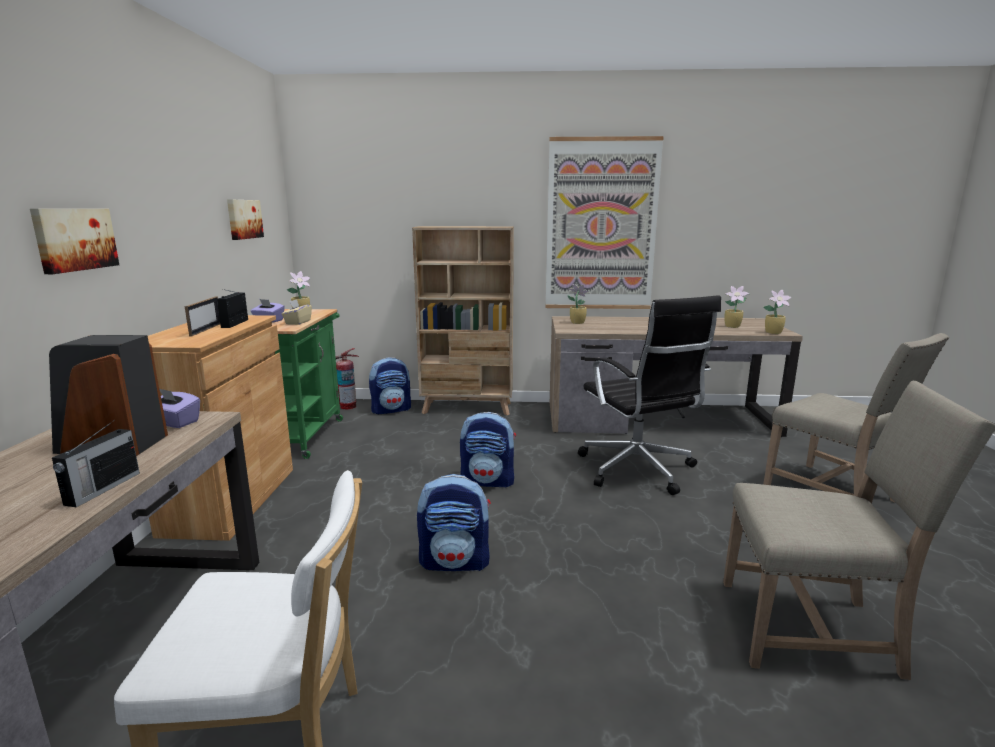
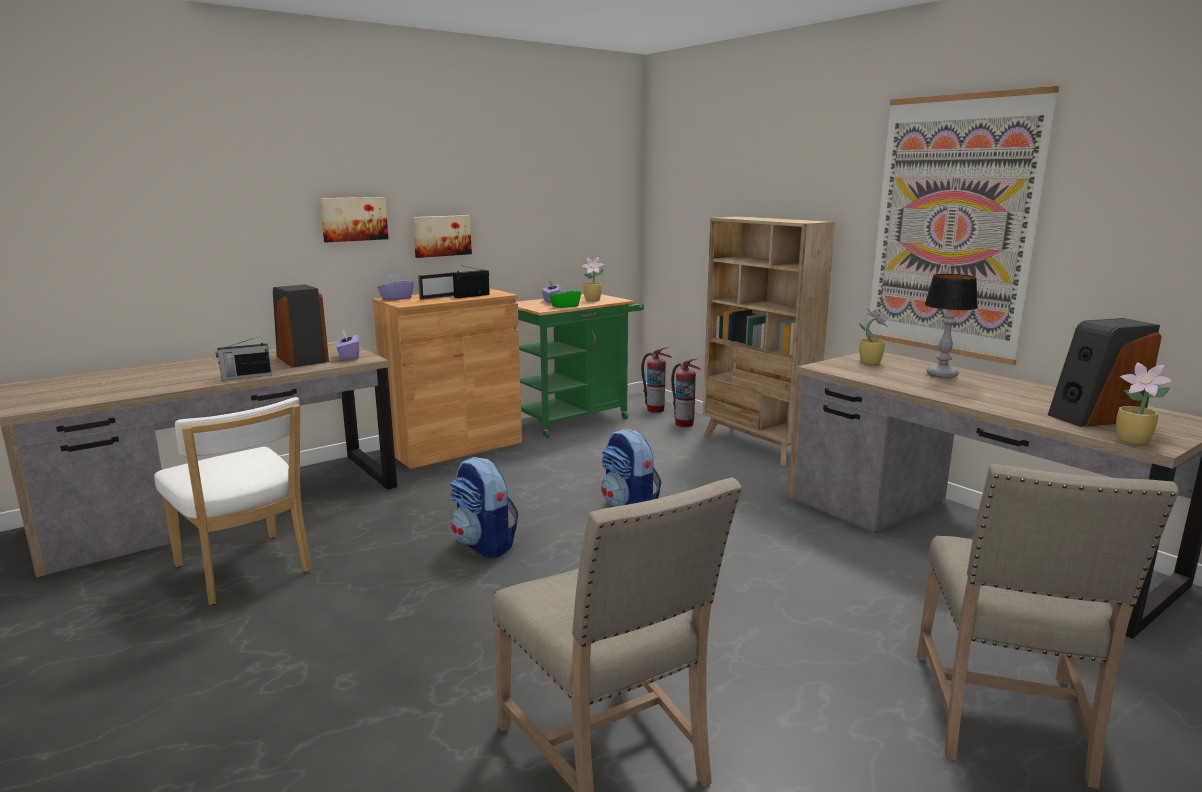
camera: 50 degrees right, 0 degrees up
picture [227,200,264,240] -> picture moved to [413,215,472,258]
beige tissue box [282,299,312,325] -> green tissue box [549,284,581,308]
backpack [369,357,411,414] -> fire extinguisher [671,359,700,427]
black office chair [578,295,721,495] -> none
potted plant [724,286,749,328] -> speaker [1048,318,1162,427]
none -> purple tissue box [377,273,414,301]
none -> table lamp [924,274,978,378]

